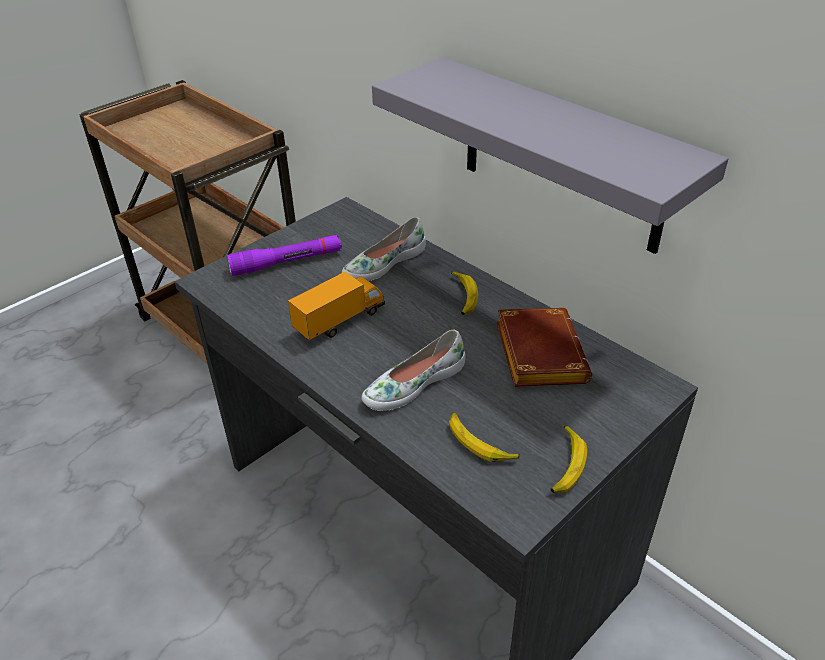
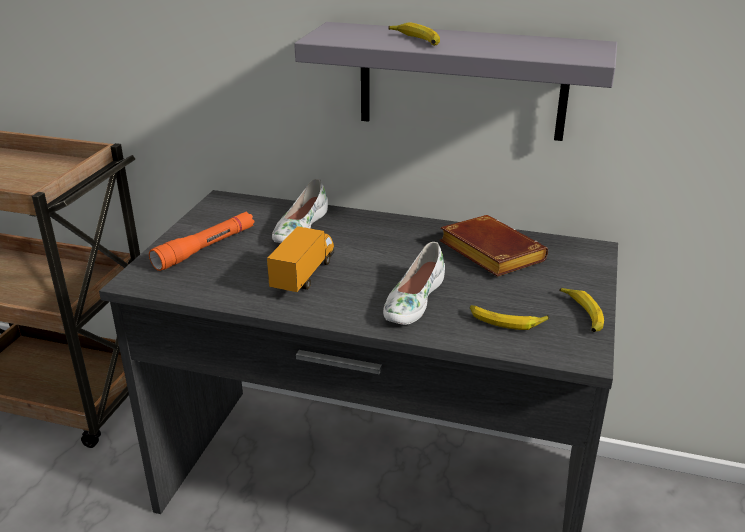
camera: 30 degrees left, 10 degrees down
purple flashlight [227,235,342,276] -> orange flashlight [149,211,254,271]
banana [451,271,478,315] -> banana moved to [388,22,440,46]

